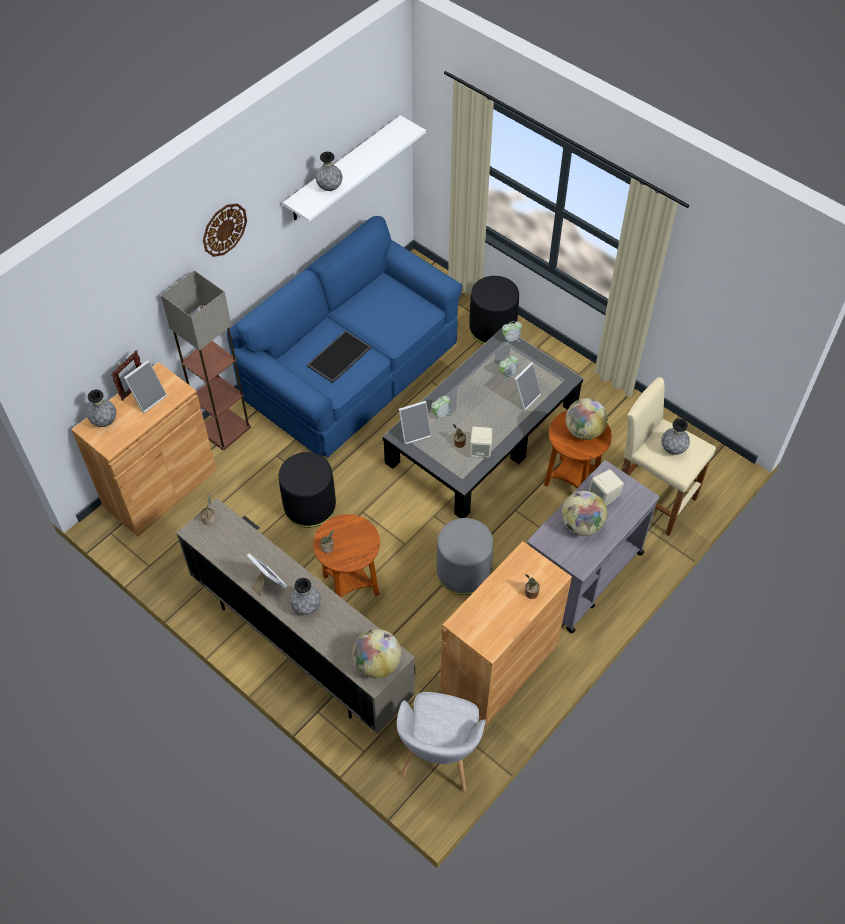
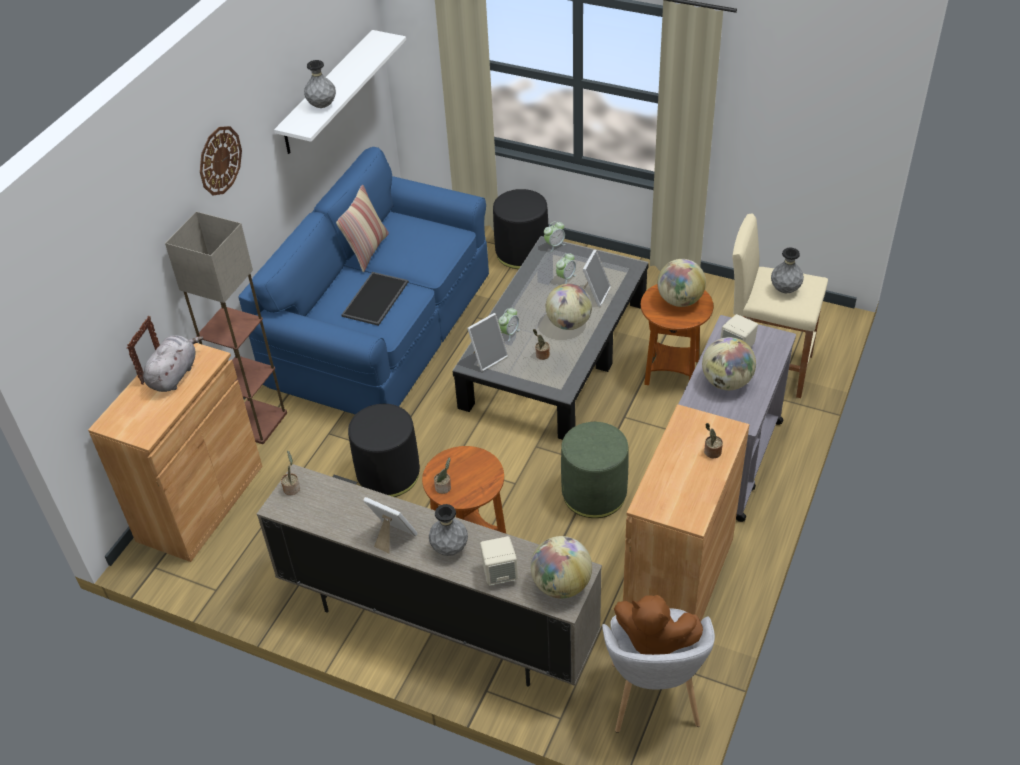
camera: 15 degrees left, 10 degrees down
grey vase [87,390,117,427] -> none
picture frame [124,360,167,413] -> grey plush toy [143,335,203,392]
grey ottoman [437,518,493,595] -> green ottoman [561,422,629,518]
beige speaker [470,427,492,458] -> beige speaker moved to [480,536,518,586]
none -> pillow [336,185,389,272]
none -> globe [546,284,592,330]
none -> brown plush toy [614,595,703,655]

